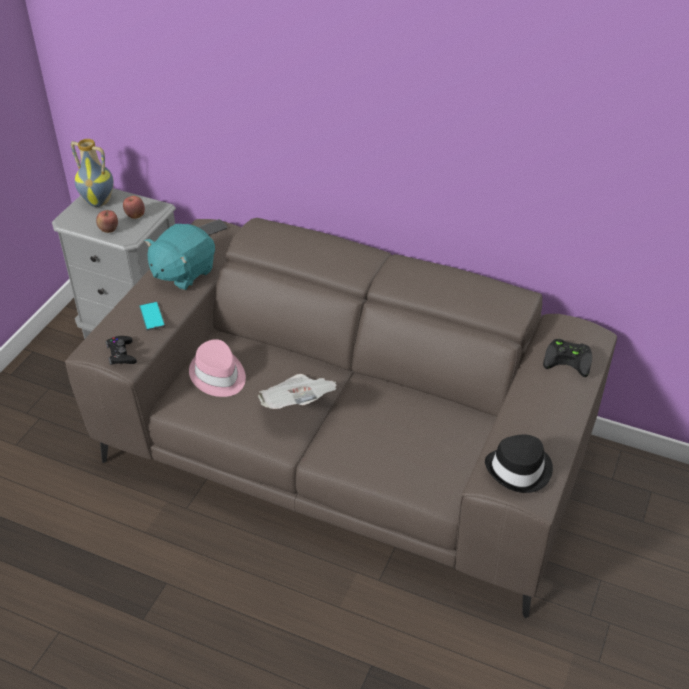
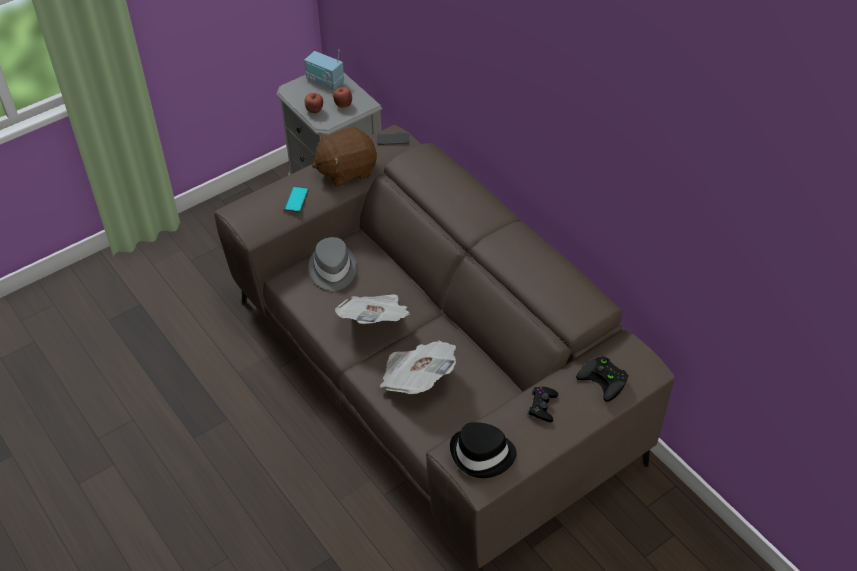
camera: 30 degrees right, 5 degrees up
vase [71,139,114,207] -> radio [304,50,344,90]
black game controller [105,336,137,365] -> black game controller moved to [528,387,558,422]
turquoise plush toy [145,224,215,290] -> brown plush toy [312,127,377,187]
pink hat [189,339,246,397] -> grey hat [309,237,357,291]
none -> newspaper [380,341,456,394]

